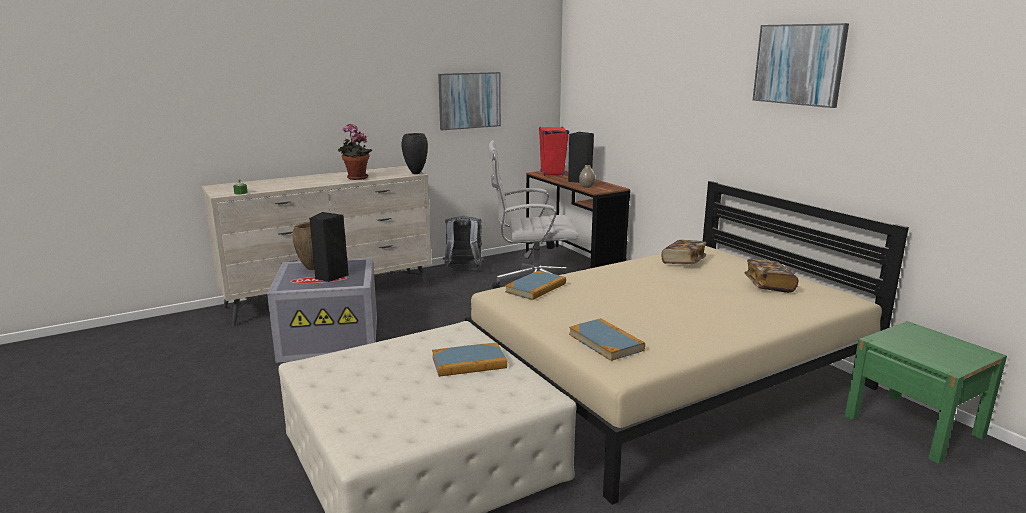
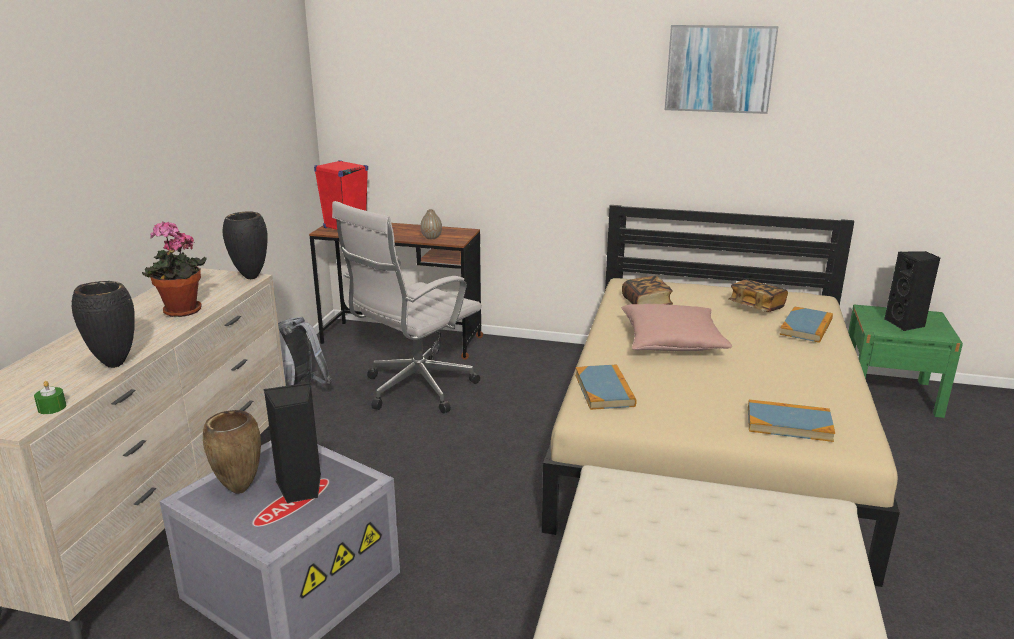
camera: 45 degrees left, 5 degrees up
book [432,343,507,377] -> book moved to [780,307,833,343]
picture [438,72,501,130] -> none
black speaker [568,132,594,183] -> black speaker moved to [884,251,940,331]
none -> black vase [72,281,135,368]
none -> pink pillow [621,304,732,351]

